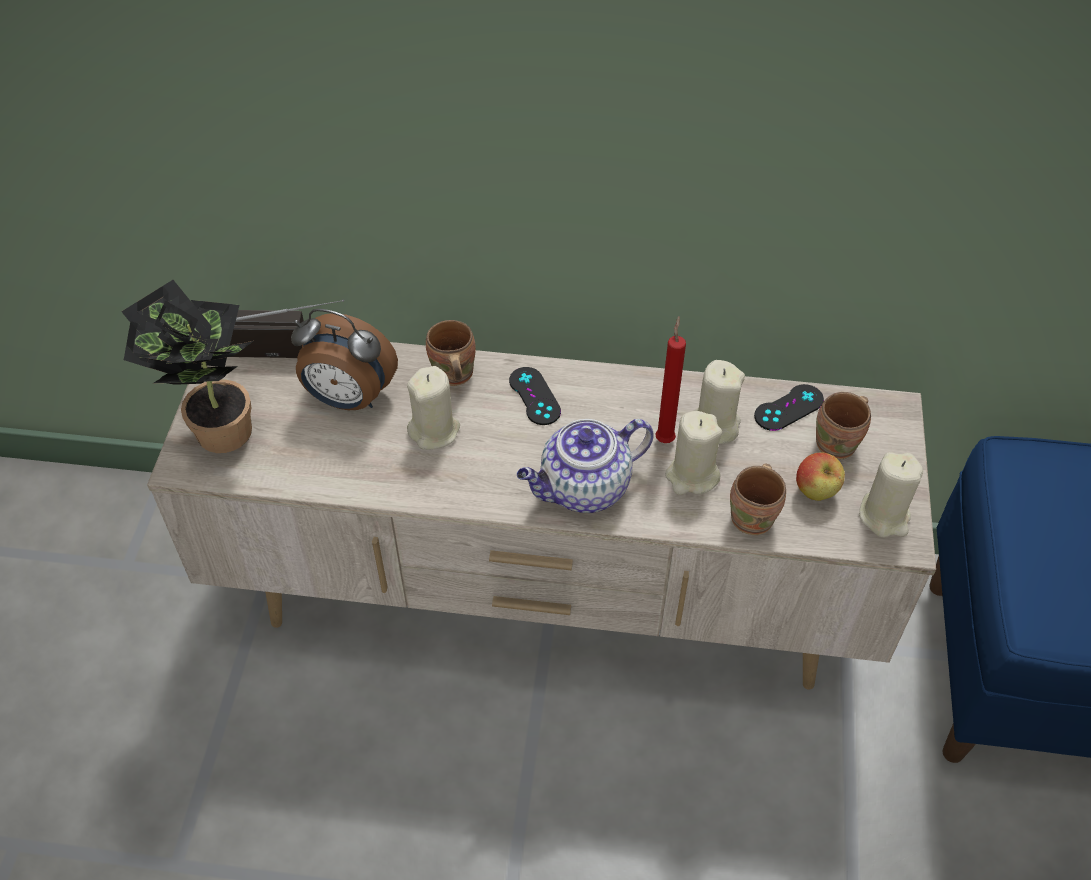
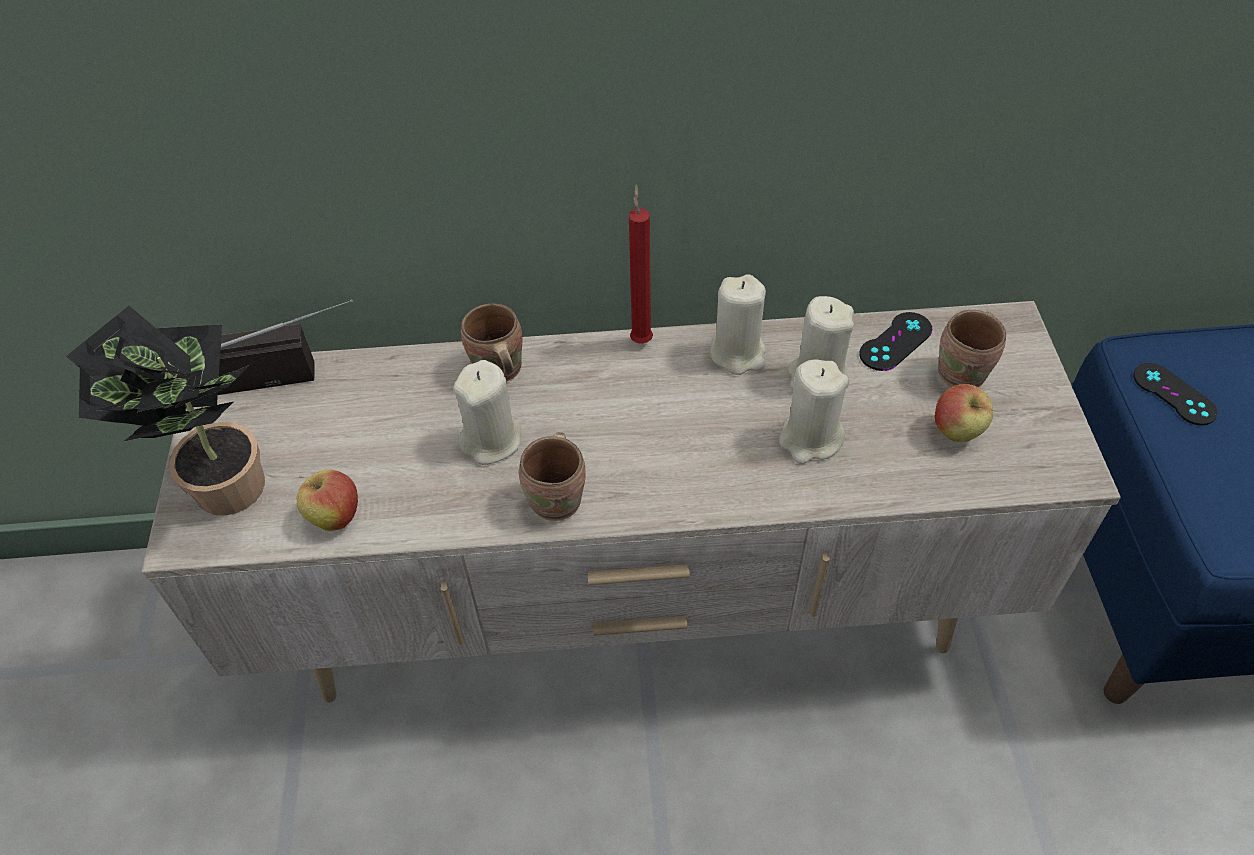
camera: 10 degrees left, 0 degrees up
alarm clock [291,309,398,410] -> none
black game controller [509,367,561,425] -> black game controller moved to [1133,363,1218,425]
teapot [517,419,654,513] -> none
red candle [655,316,686,443] -> red candle moved to [629,185,653,344]
brown mug [730,463,786,535] -> brown mug moved to [519,432,585,521]
beige candle [859,452,923,538] -> beige candle moved to [710,274,766,375]
none -> apple [297,470,358,531]

